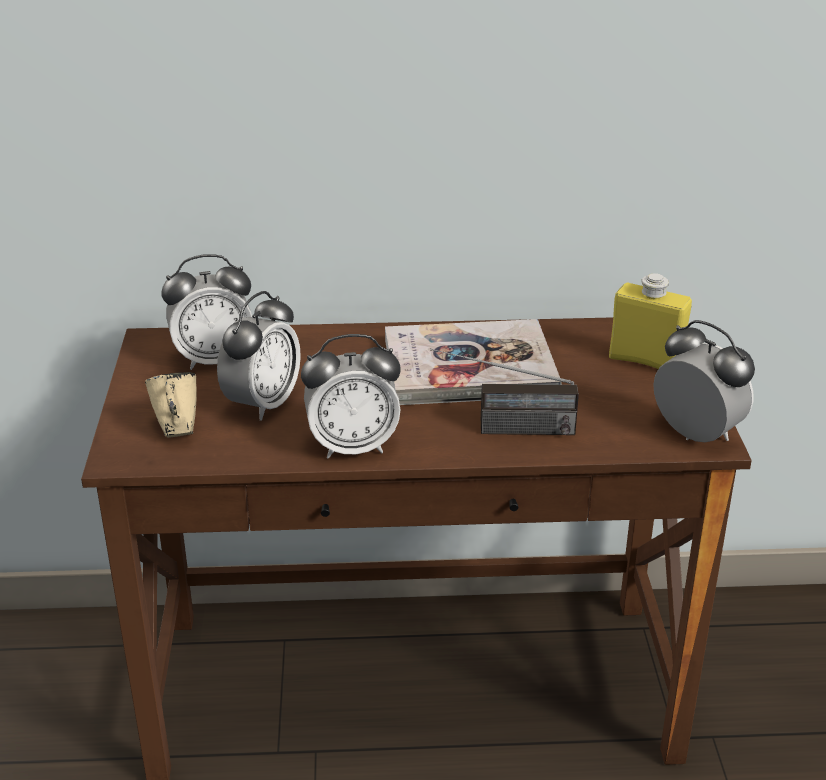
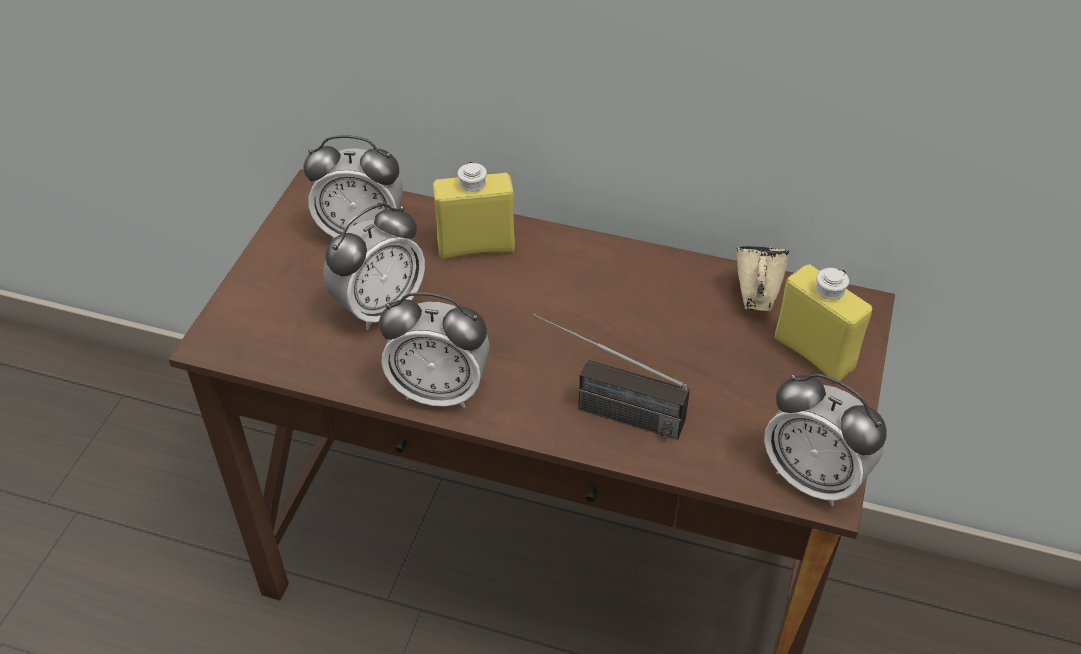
camera: 20 degrees right, 15 degrees up
beige mug [145,372,197,438] -> beige mug moved to [737,246,789,311]
book [385,319,562,405] -> none
alarm clock [653,320,755,442] -> alarm clock turned 150 degrees clockwise [764,373,887,506]
none -> yellow bottle [433,162,515,259]

